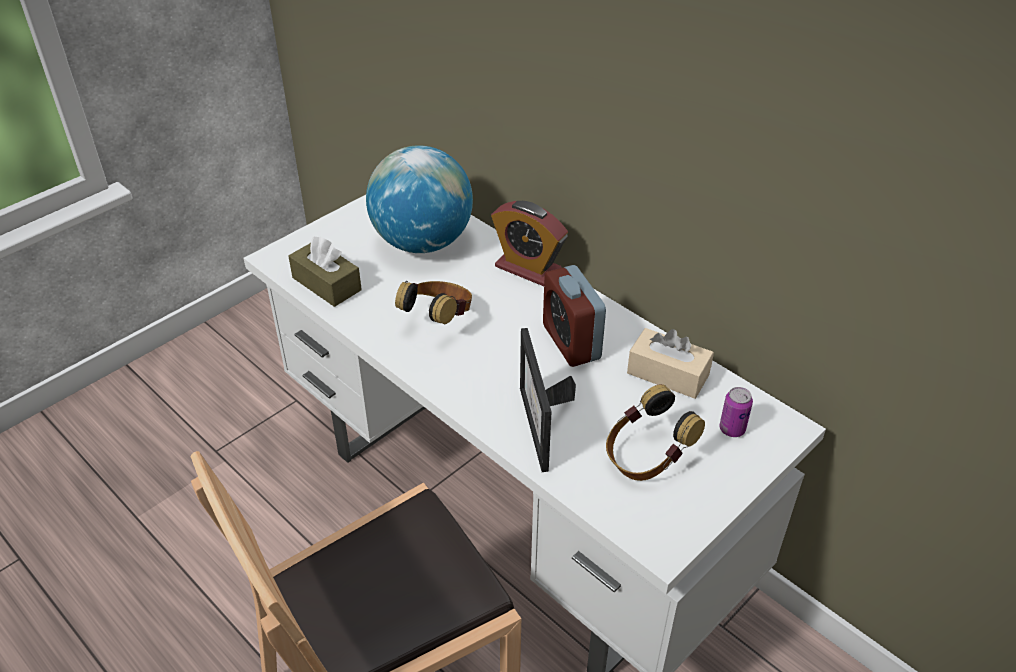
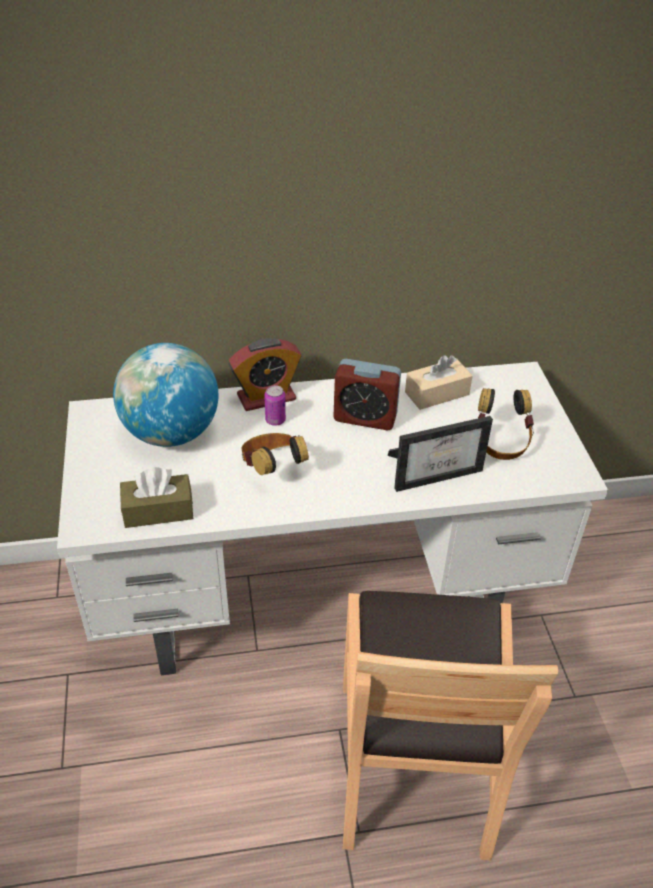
camera: 55 degrees left, 0 degrees up
picture frame [520,328,576,472] -> picture frame turned 45 degrees counterclockwise [388,416,493,492]
can [719,387,753,437] -> can moved to [264,385,286,426]

